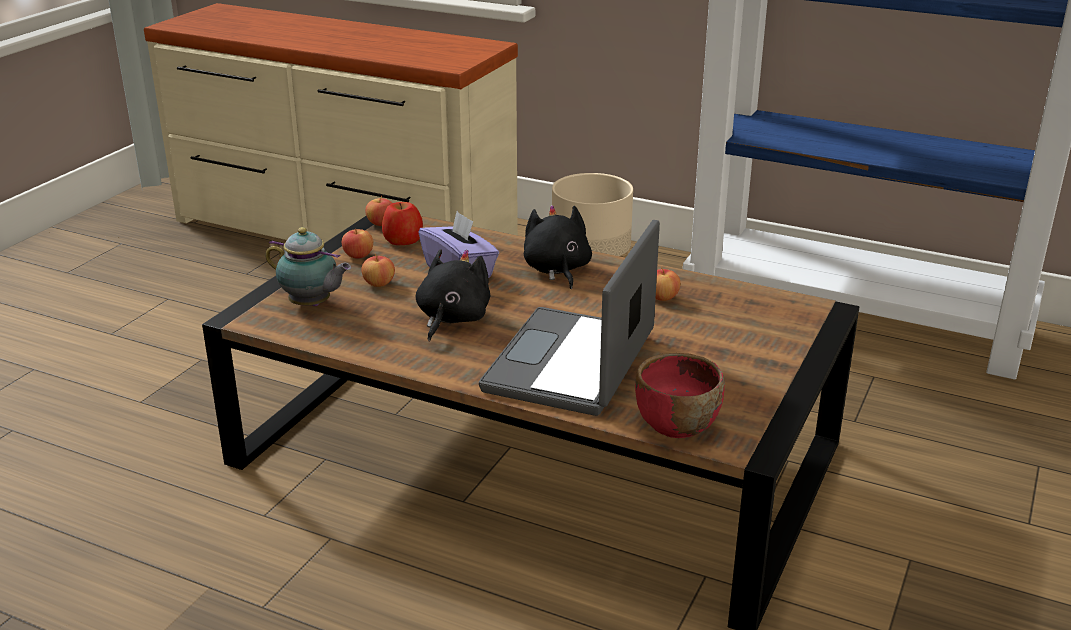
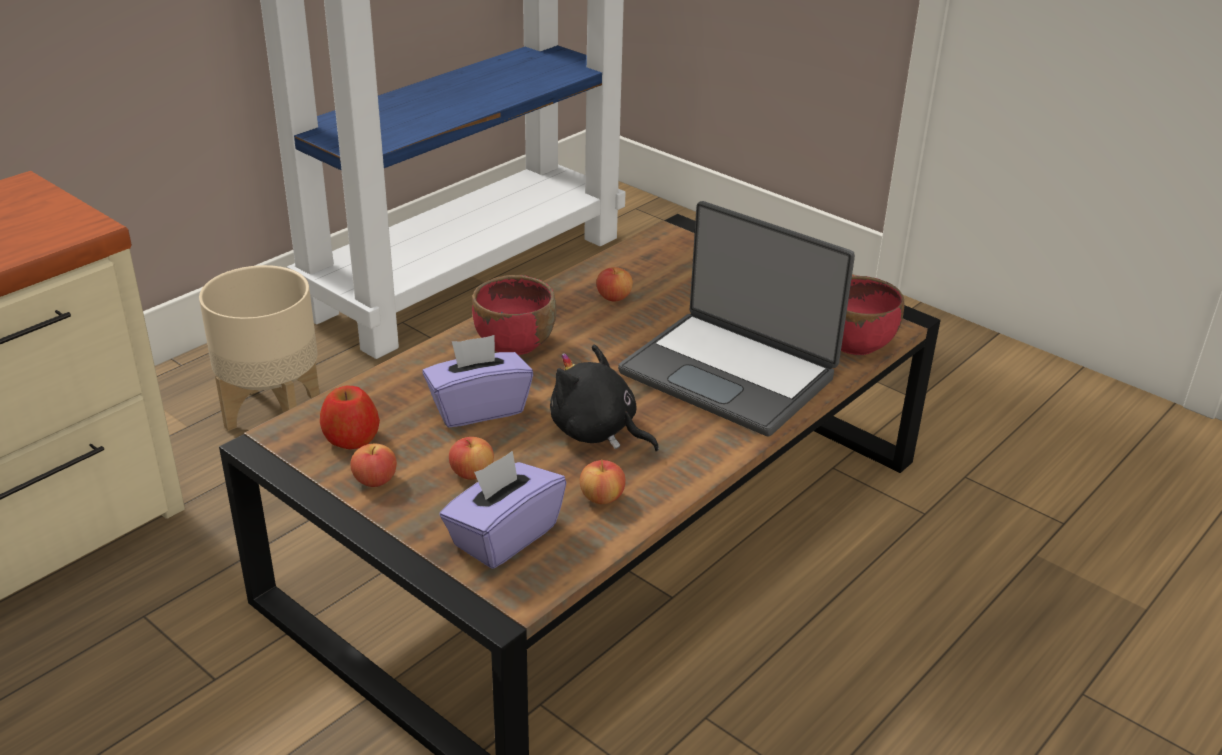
camera: 75 degrees left, 5 degrees up
teapot [265,227,351,306] -> purple tissue box [439,451,566,569]
apple [365,196,392,226] -> apple moved to [580,459,626,504]
black plush toy [524,205,592,289] -> red bowl [472,275,556,355]

